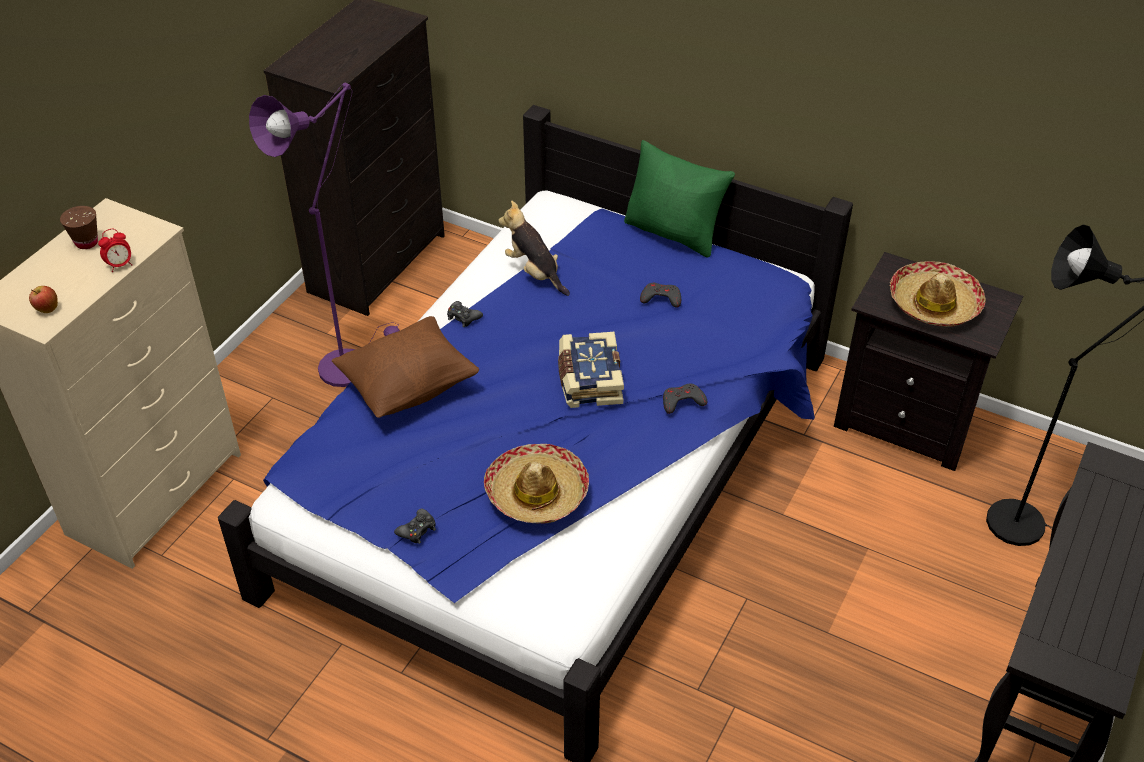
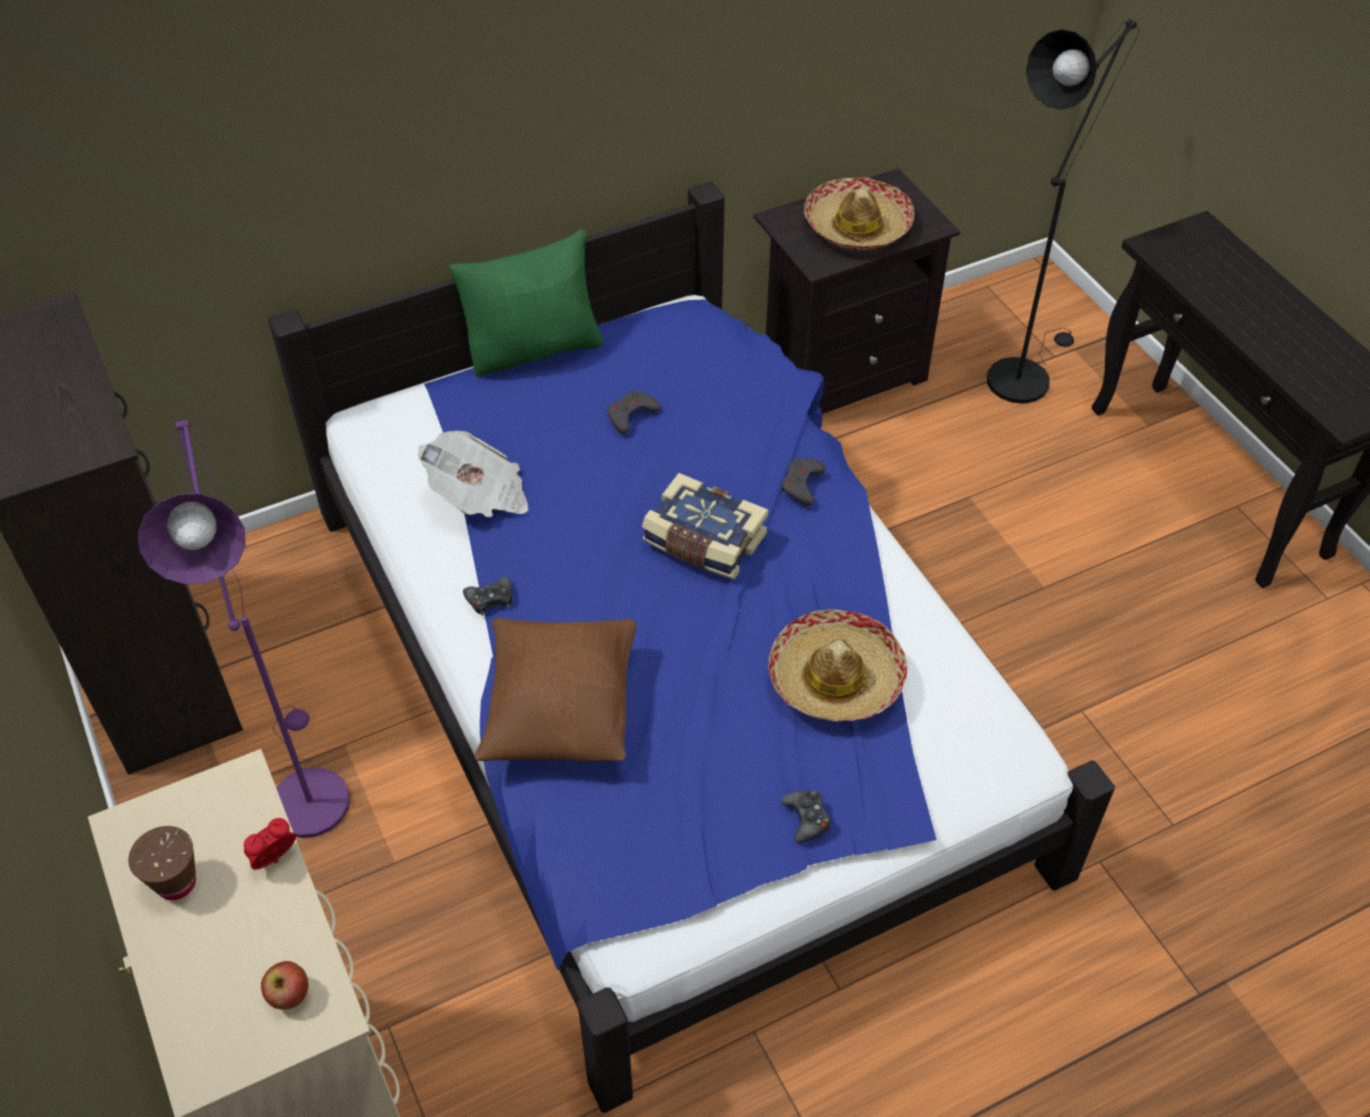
camera: 55 degrees left, 5 degrees up
alarm clock [98,229,133,272] -> alarm clock turned 135 degrees counterclockwise [244,818,296,870]
plush toy [498,200,570,296] -> newspaper [418,431,529,517]

